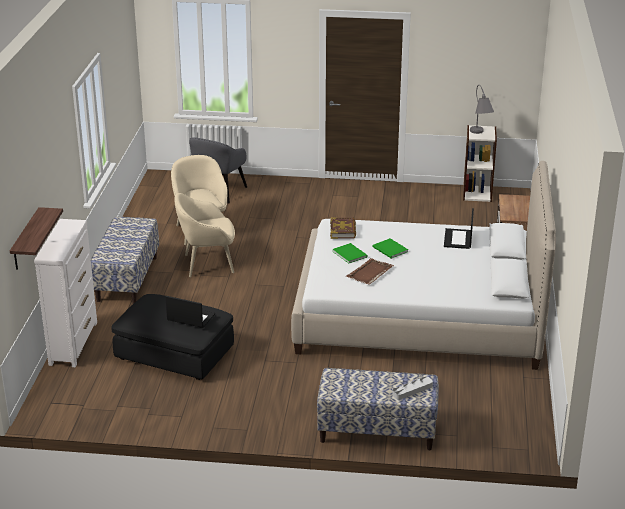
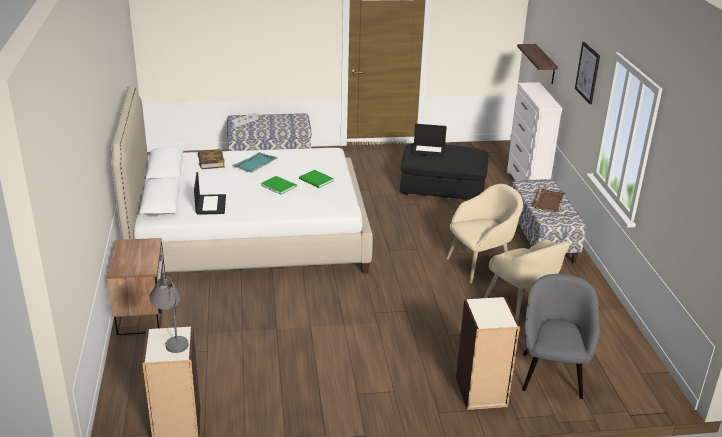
camera: 165 degrees right, 0 degrees up
book [330,218,356,239] -> book moved to [198,149,225,169]
brown tray [346,258,394,285] -> brown tray moved to [532,188,565,213]
none -> turquoise tray [232,152,277,173]
none -> bookcase [456,297,520,410]
none -> picture [575,42,600,104]

